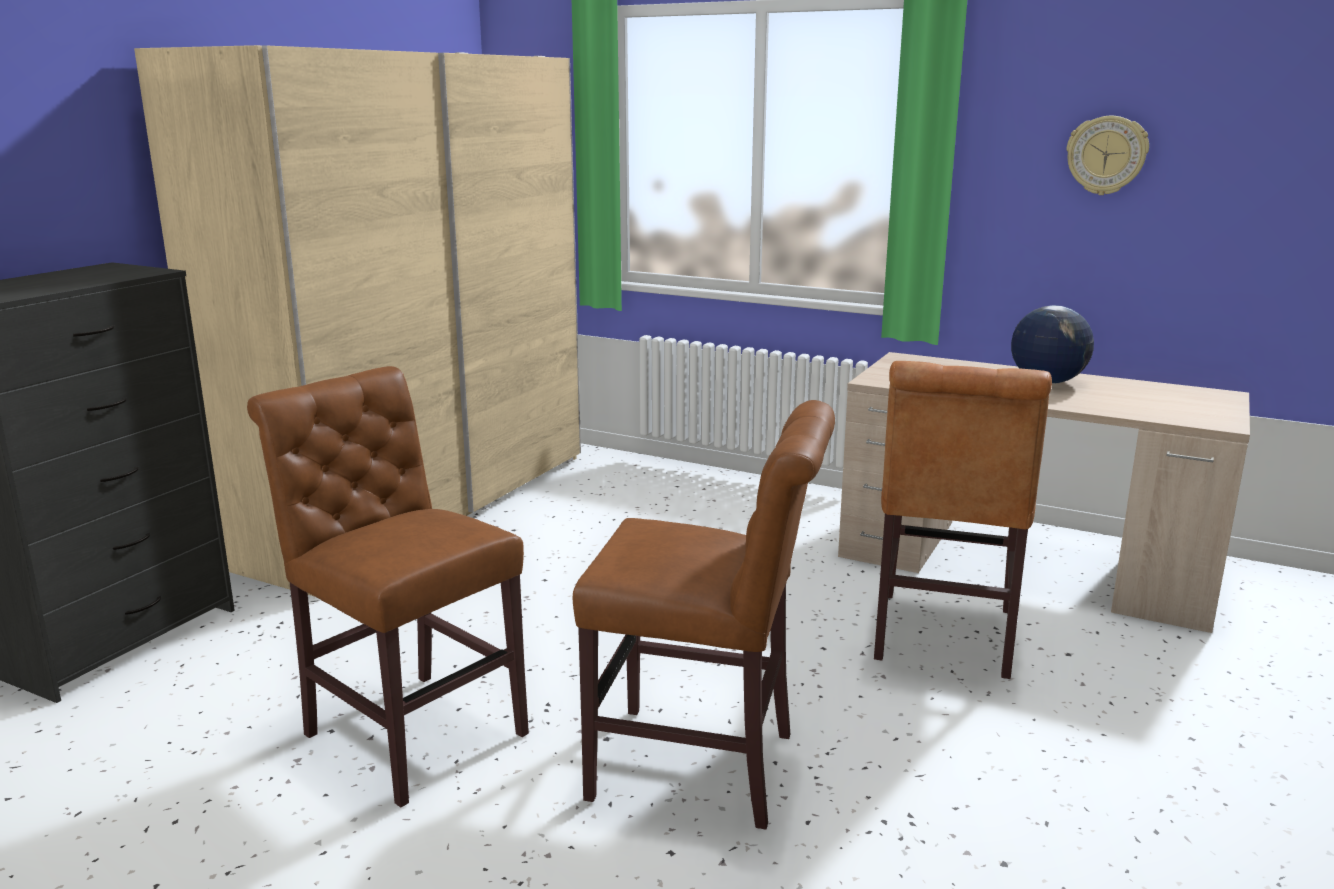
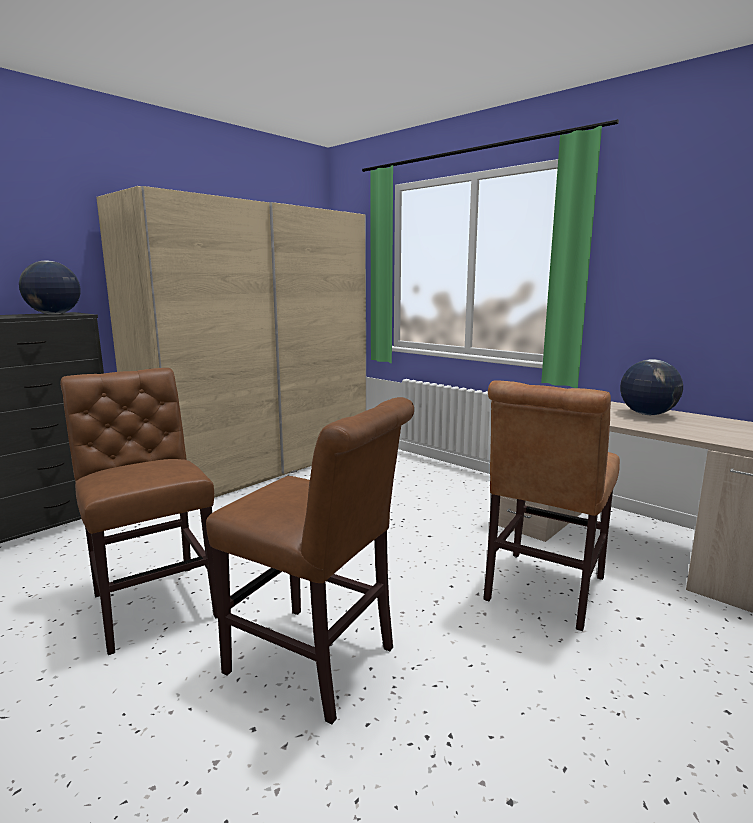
camera: 15 degrees right, 5 degrees down
wall clock [1066,116,1149,195] -> none
none -> globe [19,260,81,315]

